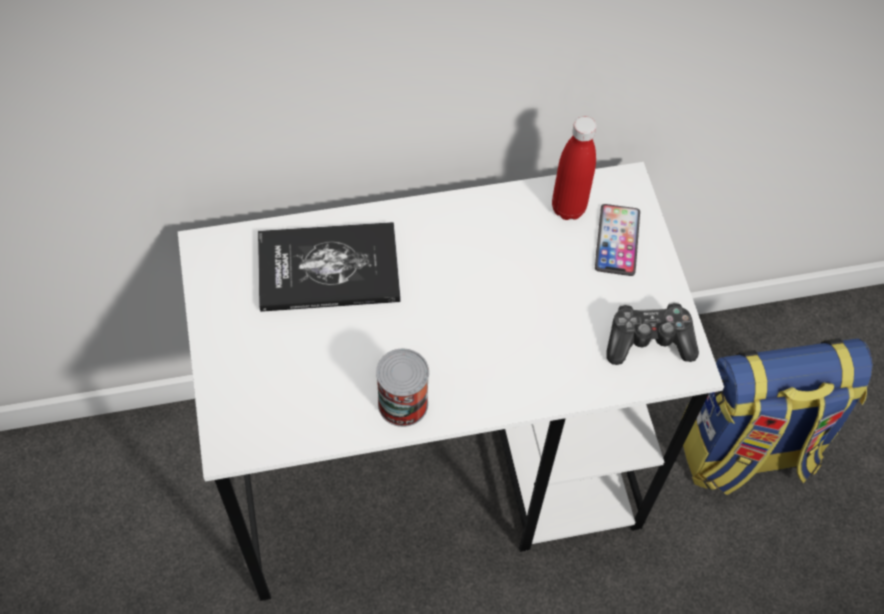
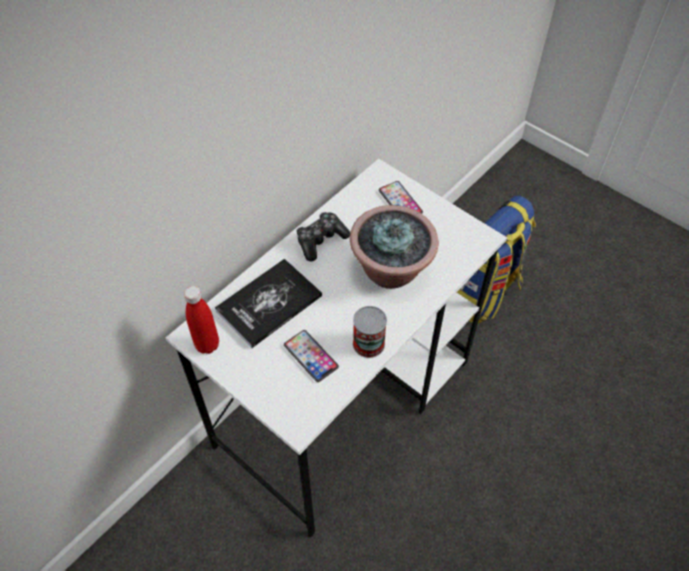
camera: 35 degrees left, 5 degrees down
red bottle [552,116,596,220] -> red bottle moved to [184,286,219,354]
game controller [606,302,699,365] -> game controller moved to [296,212,350,262]
none -> phone [284,330,339,382]
none -> potted plant [350,205,439,289]

